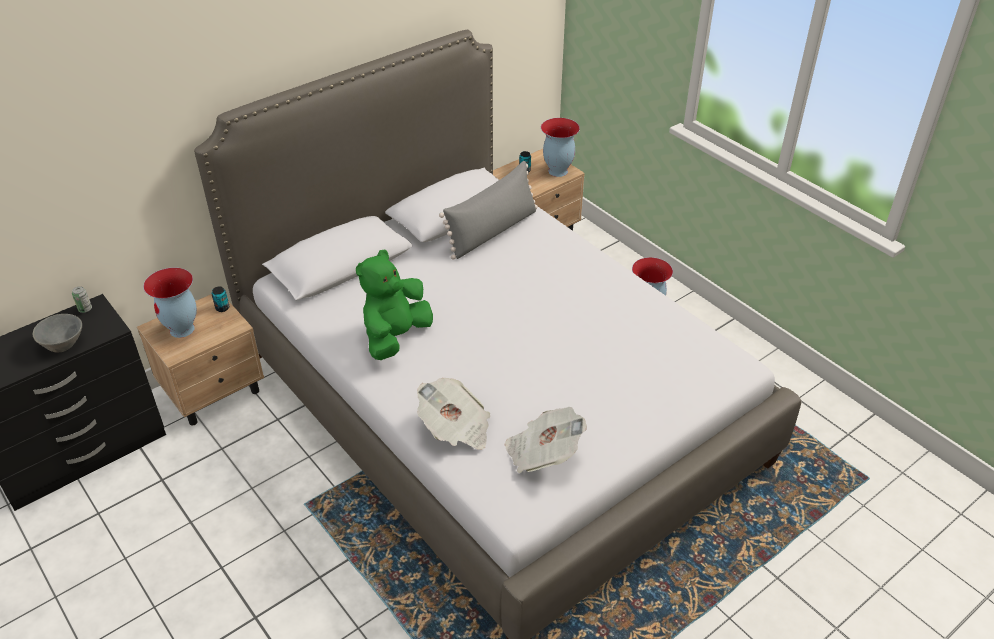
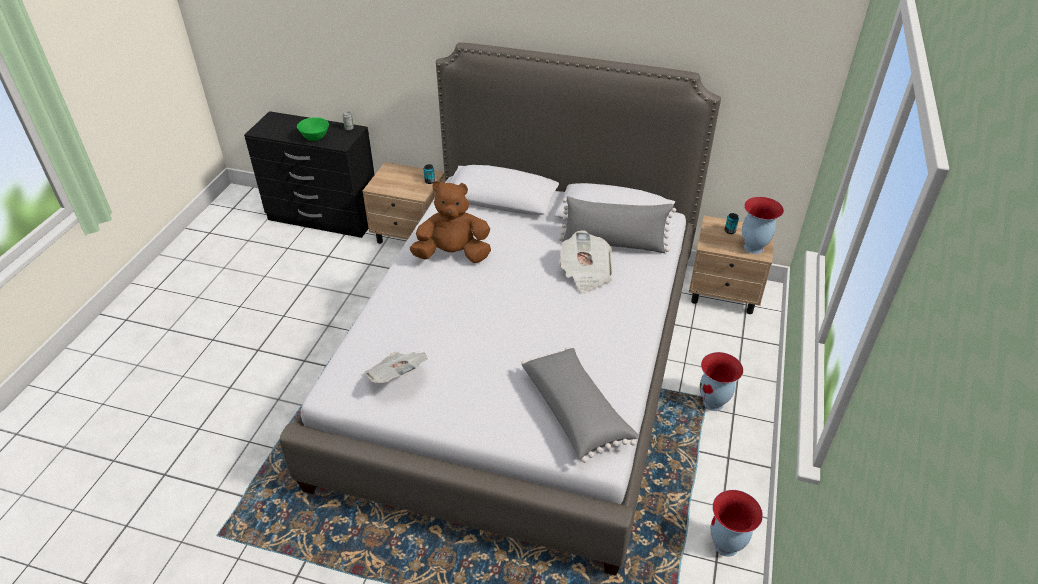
camera: 55 degrees right, 0 degrees up
grey bowl [33,314,82,353] -> green bowl [297,117,329,141]
vase [143,267,197,338] -> vase moved to [710,490,763,557]
green plush toy [356,249,433,360] -> brown plush toy [410,181,491,263]
newspaper [417,378,490,450] -> newspaper moved to [559,230,613,294]
none -> grey pillow [521,347,639,463]

